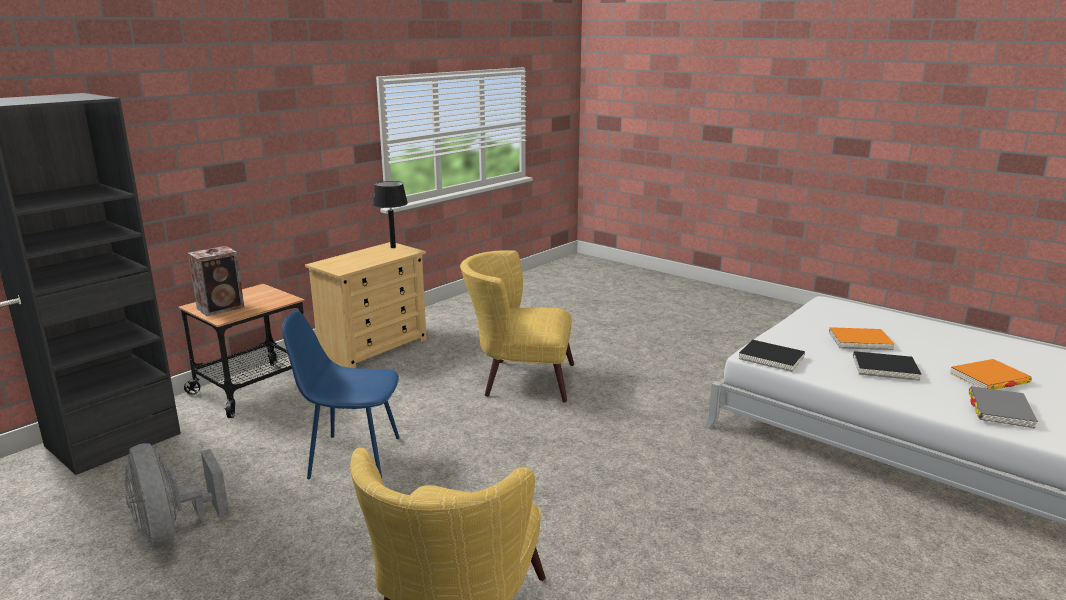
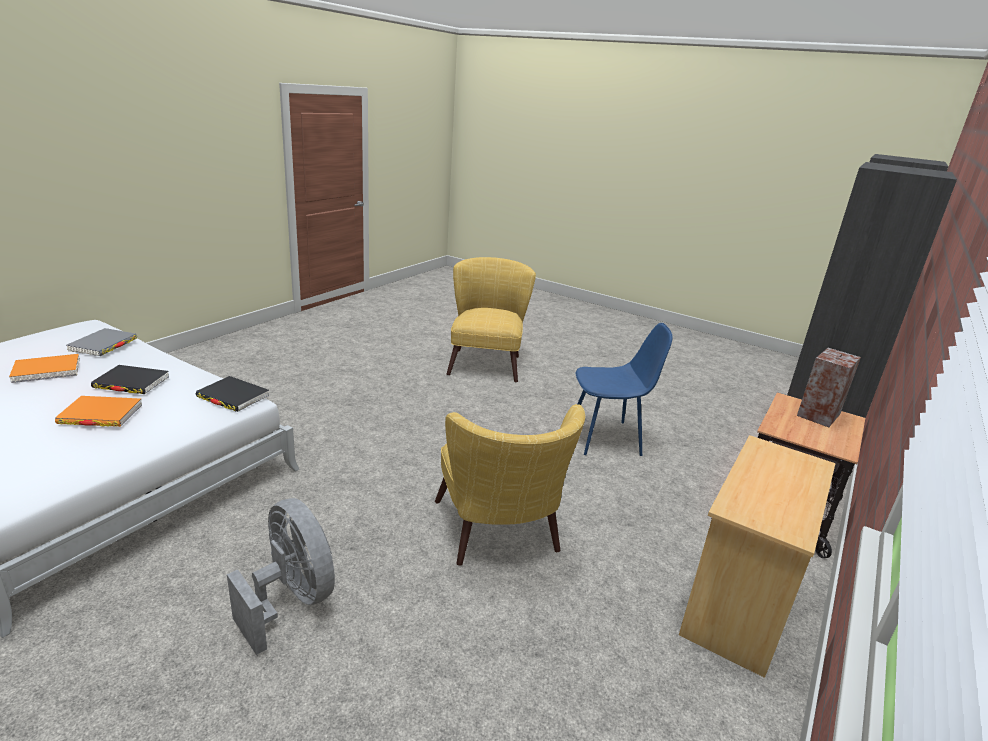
camera: 170 degrees right, 5 degrees up
grey fan [125,443,230,548] -> grey fan moved to [227,498,335,655]
black table lamp [373,181,408,248] -> none
yellow armchair [460,250,574,402] -> yellow armchair turned 75 degrees clockwise [435,404,585,565]

